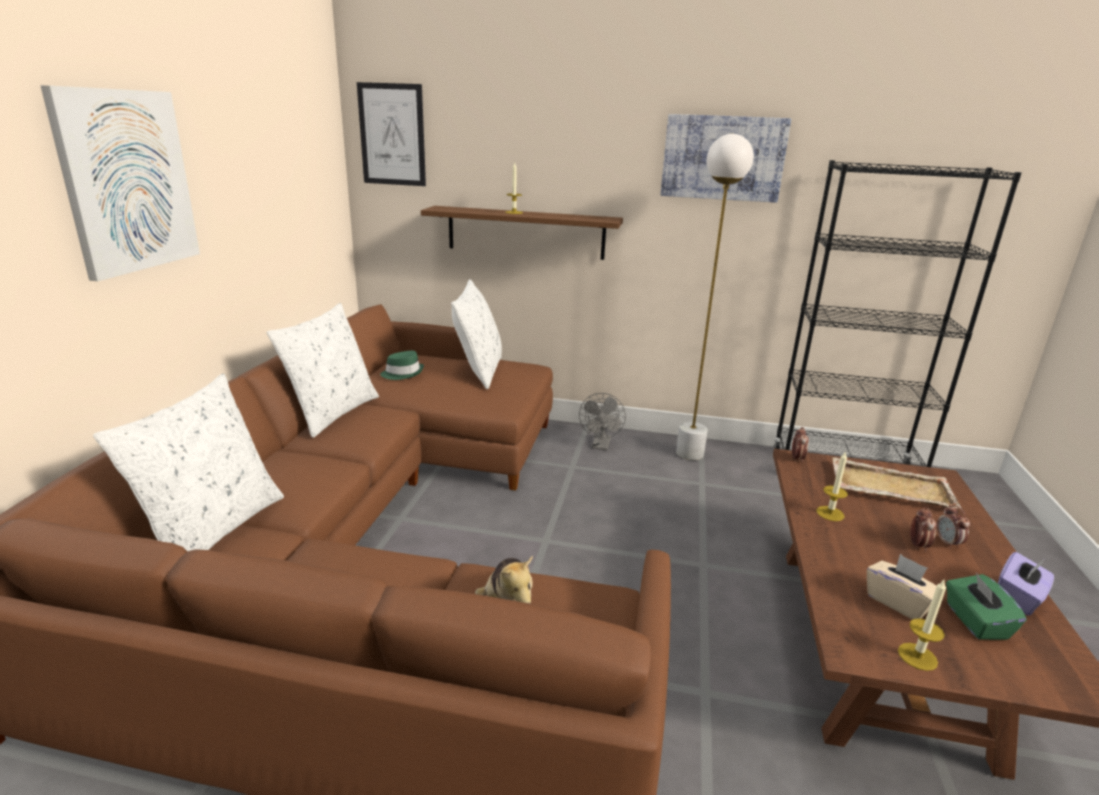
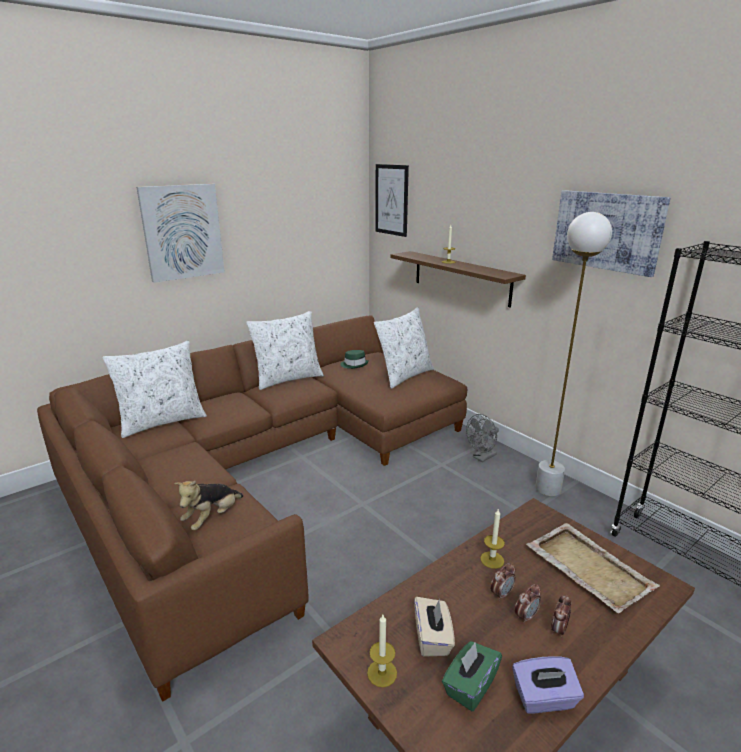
camera: 40 degrees right, 0 degrees up
alarm clock [792,427,809,463] -> alarm clock moved to [490,563,516,601]

